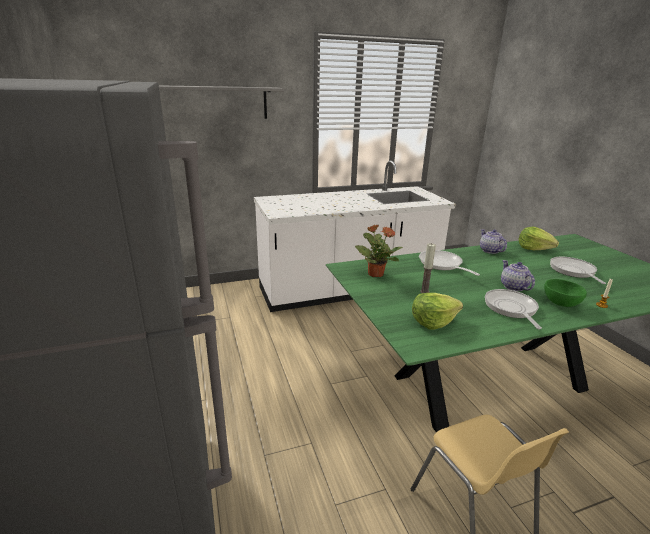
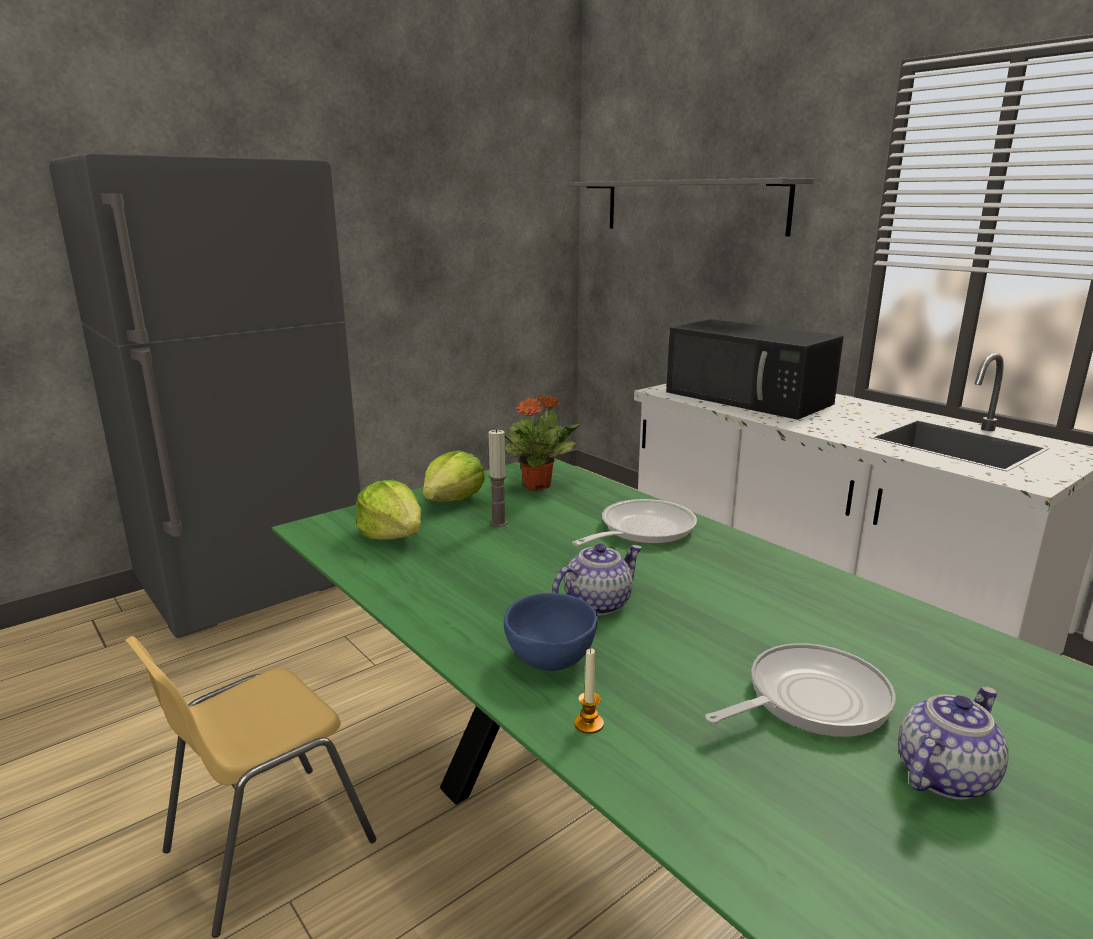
camera: 70 degrees right, 5 degrees down
teapot [480,229,507,254] -> teapot moved to [898,686,1009,800]
frying pan [485,289,542,329] -> none
lettuce [519,227,559,250] -> lettuce moved to [423,450,485,502]
green bowl [544,279,587,307] -> blue bowl [504,593,598,671]
none -> black microwave [666,319,844,420]

